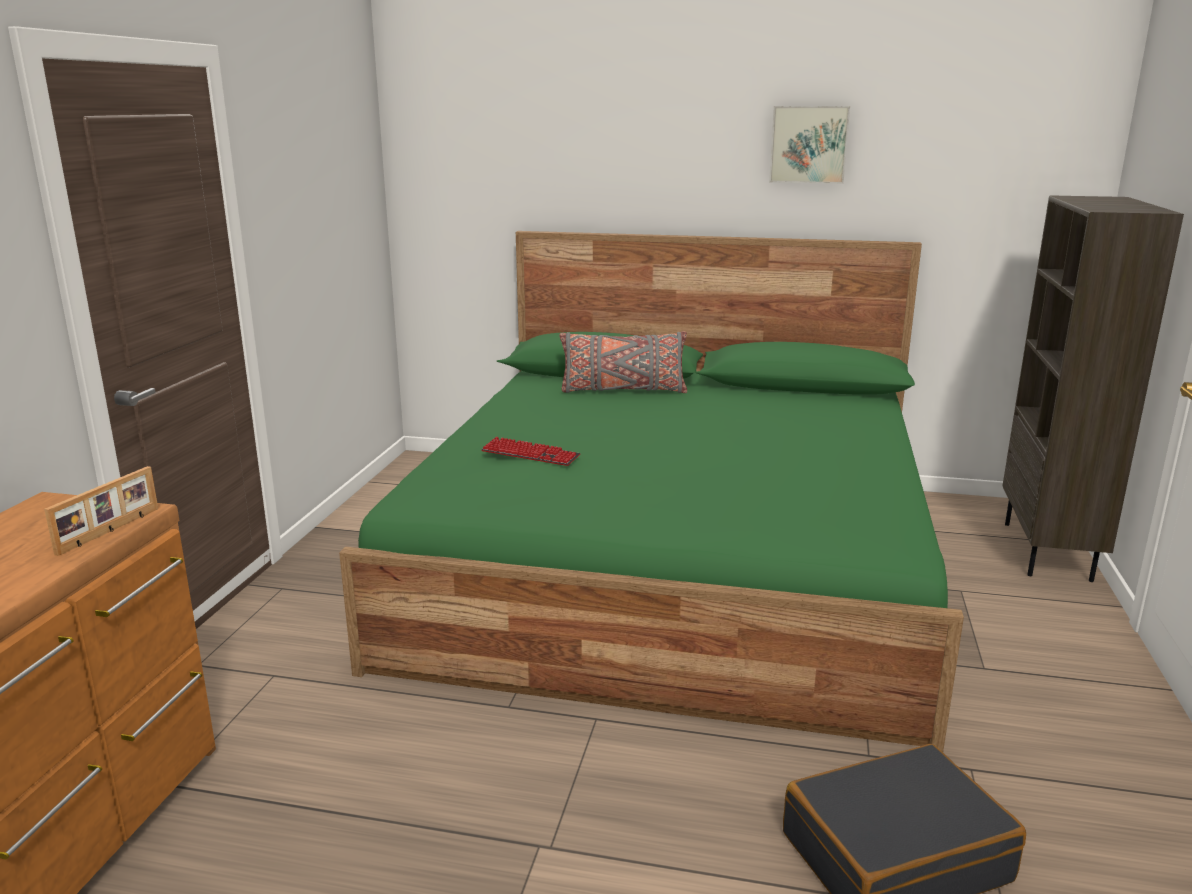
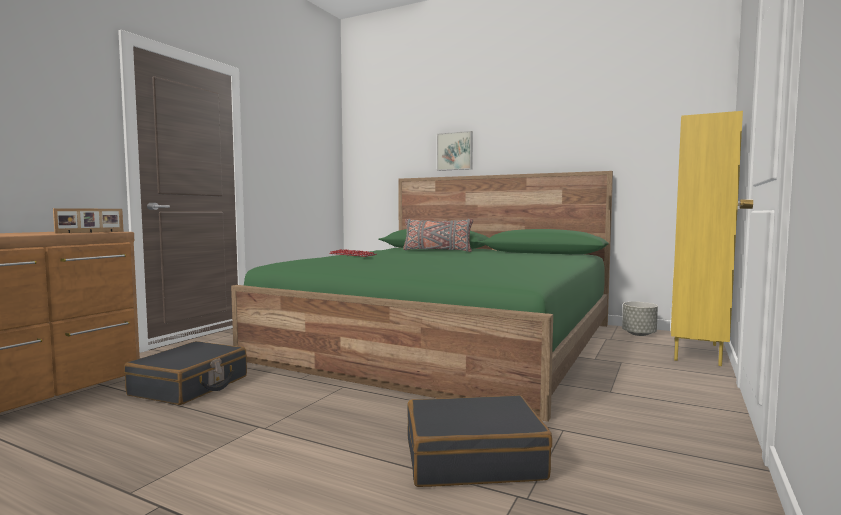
camera: 15 degrees right, 15 degrees down
picture [769,106,850,184] -> picture moved to [437,131,473,171]
brown bookcase [1002,195,1184,582] -> yellow bookcase [671,111,743,366]
none -> black suitcase [124,341,247,405]
none -> grey planter [622,302,658,336]

